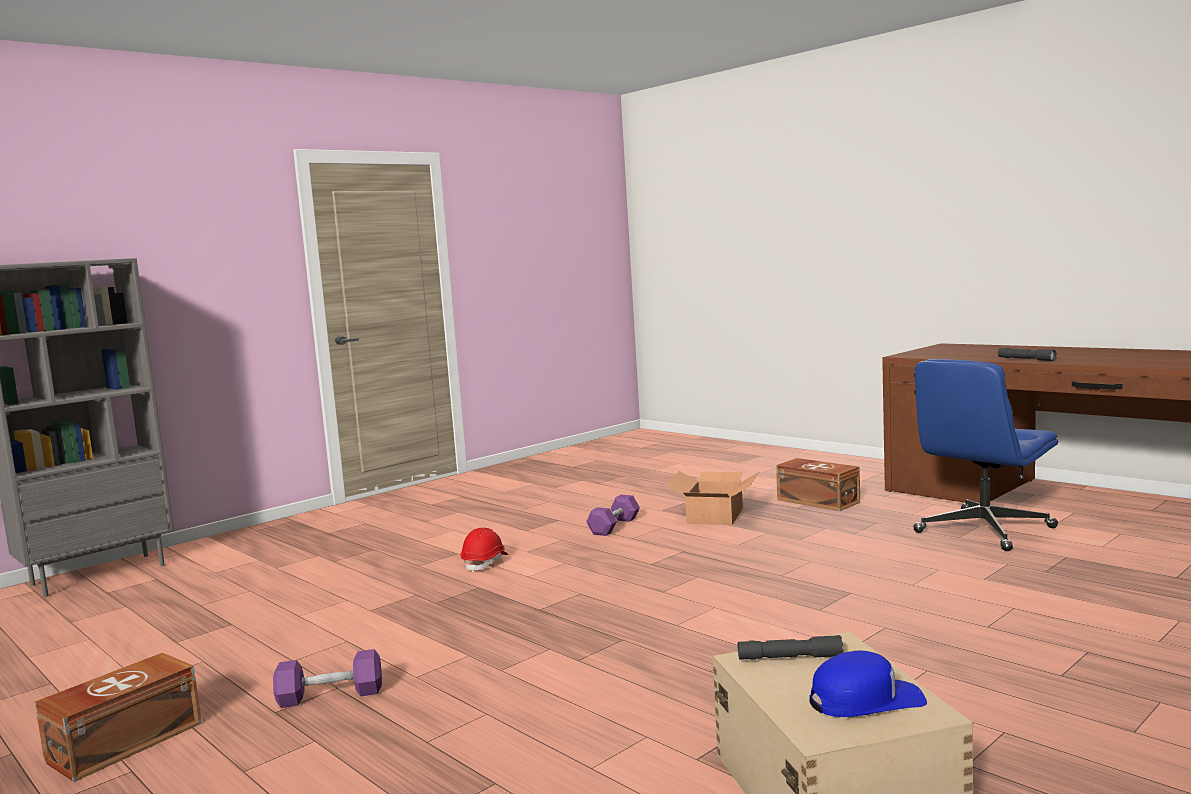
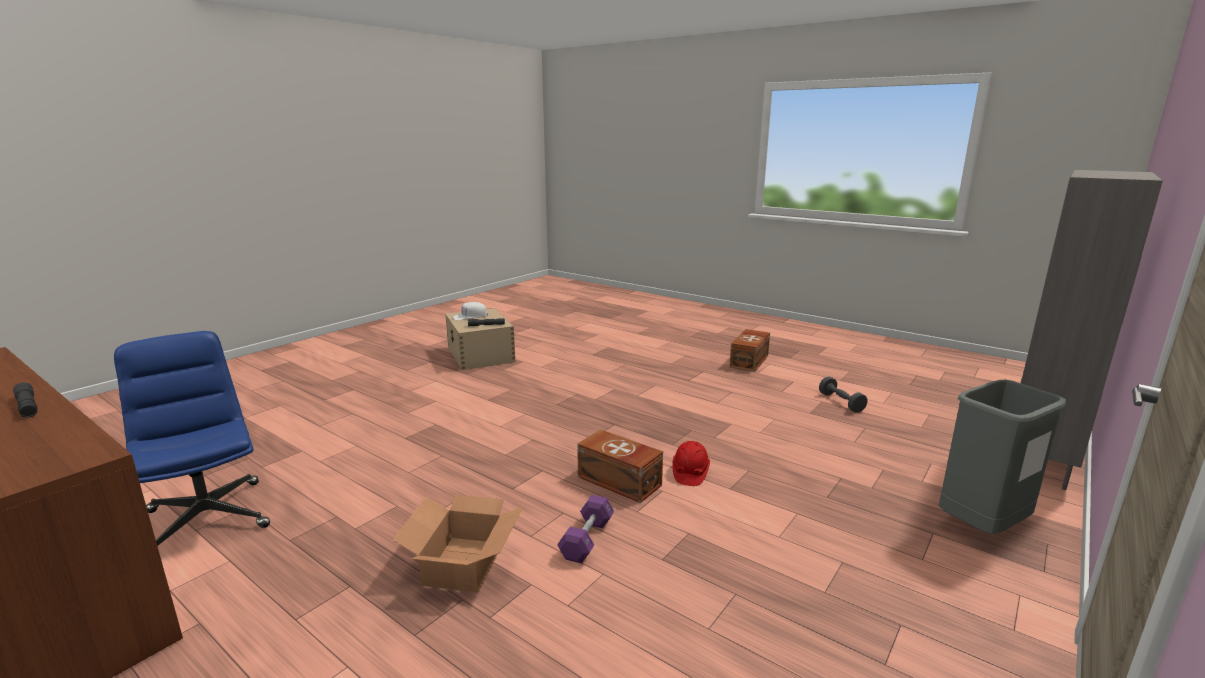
camera: 170 degrees right, 10 degrees up
purple dumbbell [273,649,382,708] -> none
brown storage box [776,458,860,511] -> brown storage box moved to [577,430,663,503]
blue cap [809,650,927,717] -> white cap [453,302,488,320]
blue office chair [913,359,1058,551] -> blue office chair turned 75 degrees counterclockwise [114,331,270,546]
none -> grey dumbbell [819,377,867,413]
none -> grey trash can [939,380,1066,534]

